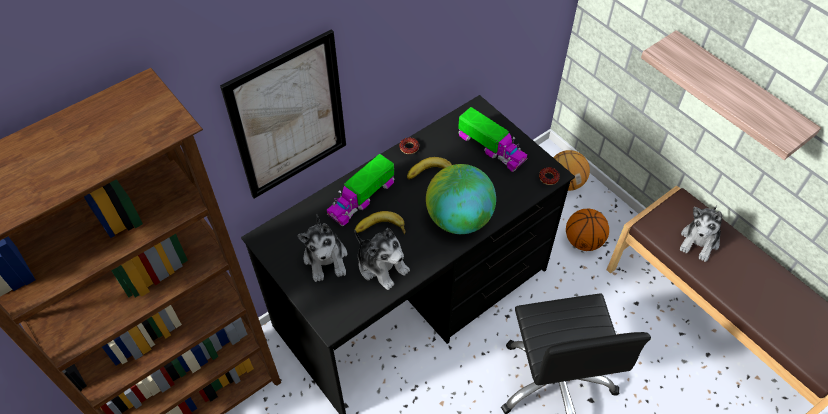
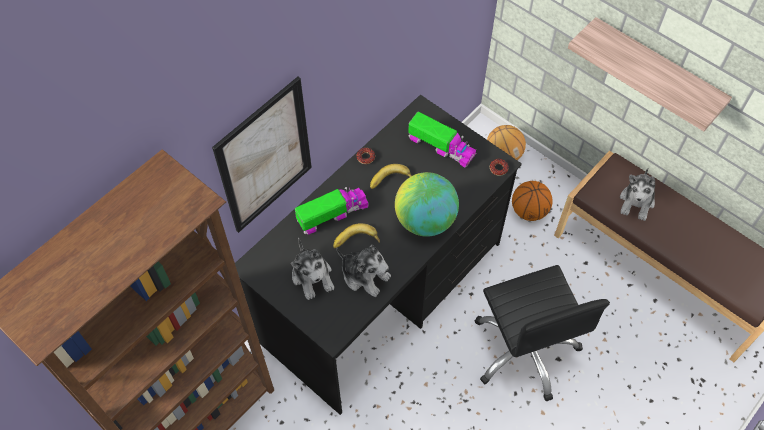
camera: 10 degrees left, 5 degrees up
toy truck [327,154,395,226] -> toy truck turned 150 degrees counterclockwise [295,187,369,234]

